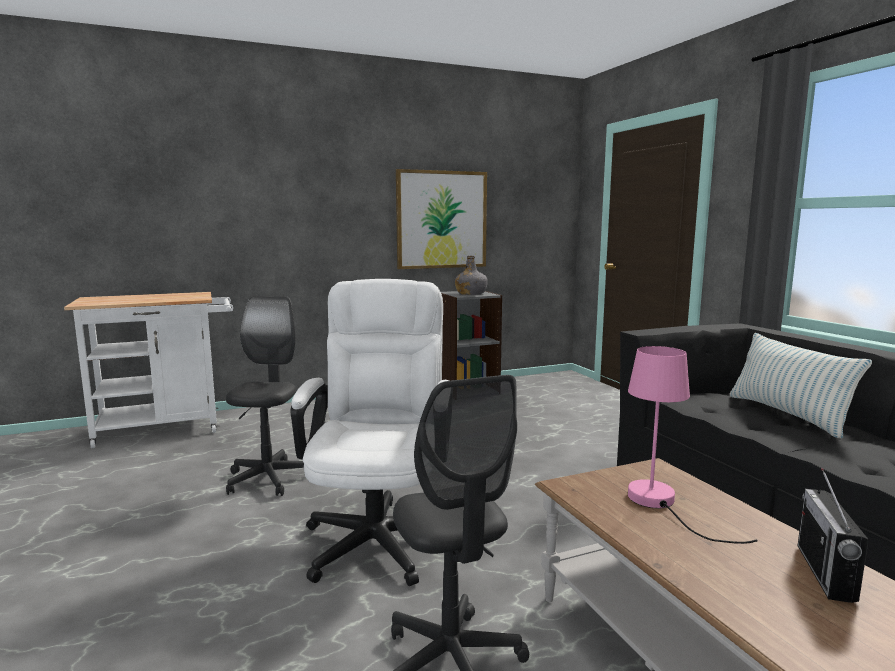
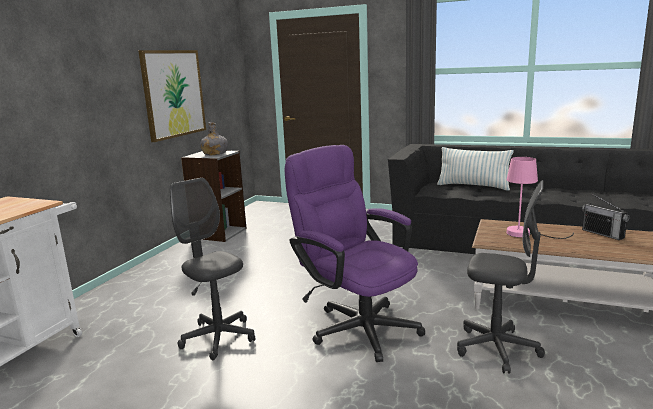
camera: 45 degrees left, 5 degrees up
white office chair [291,279,449,586] -> purple office chair [285,145,425,362]

